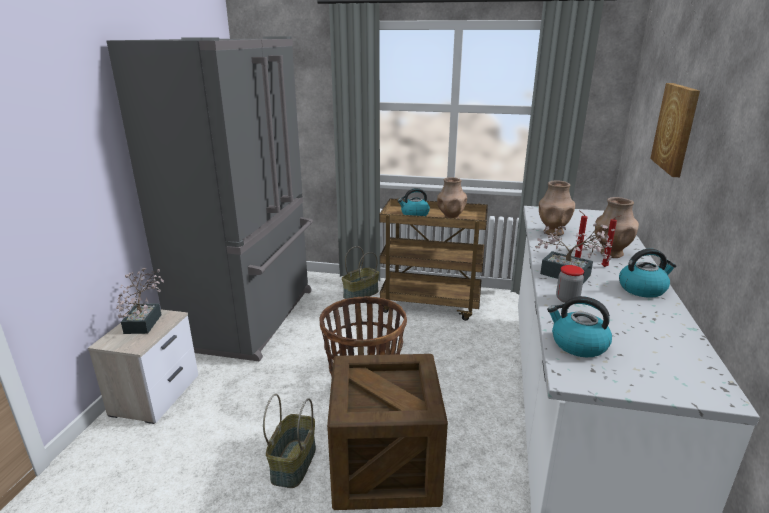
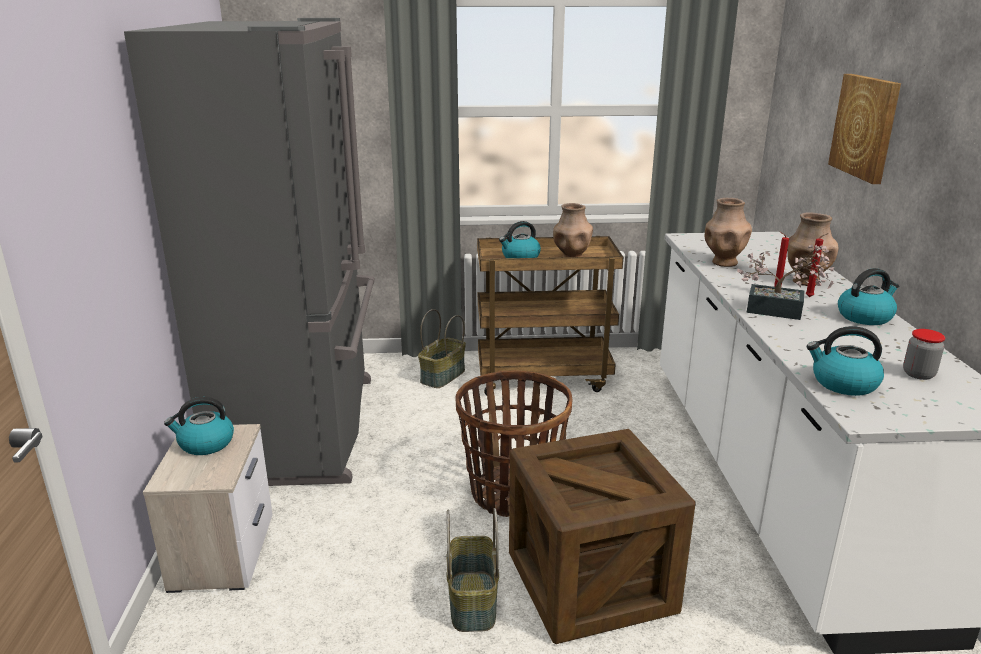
camera: 15 degrees left, 0 degrees up
potted plant [116,267,164,334] -> kettle [164,397,234,455]
jar [556,265,584,303] -> jar moved to [903,329,945,380]

